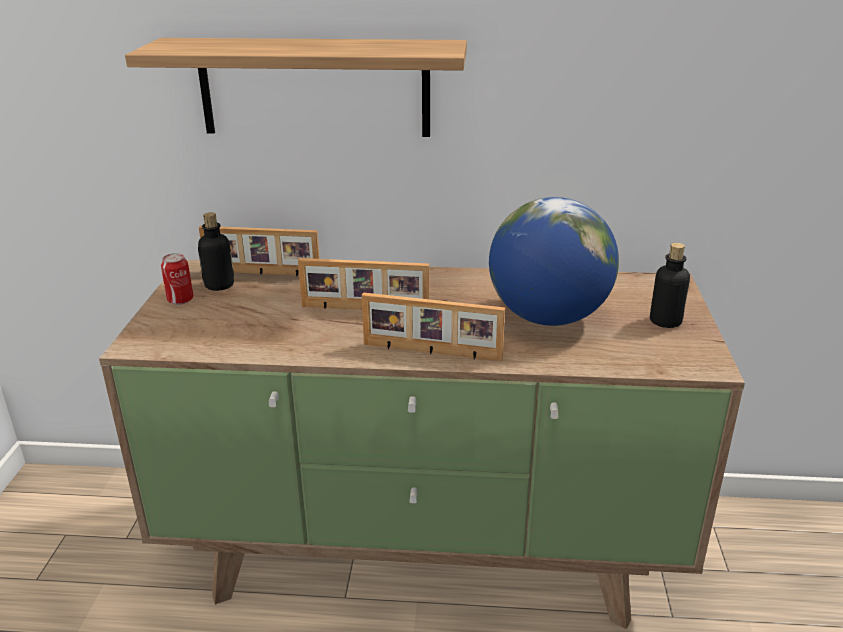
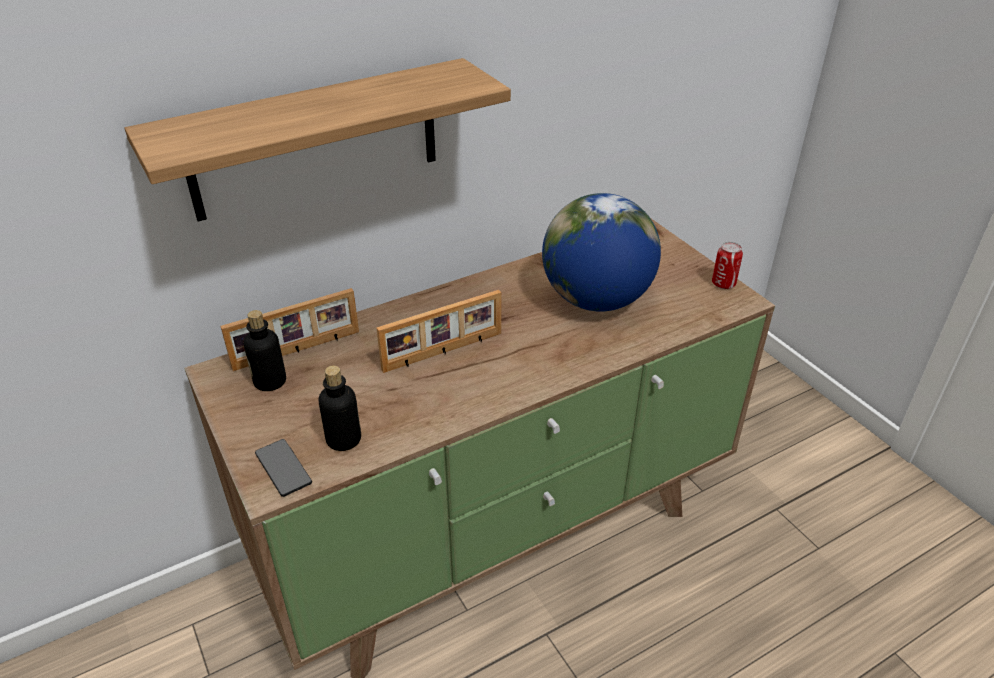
camera: 35 degrees left, 10 degrees up
can [161,253,193,305] -> can moved to [712,242,743,289]
picture frame [362,292,505,361] -> none
bottle [650,243,690,328] -> bottle moved to [319,366,361,451]
none -> phone [255,439,312,497]

